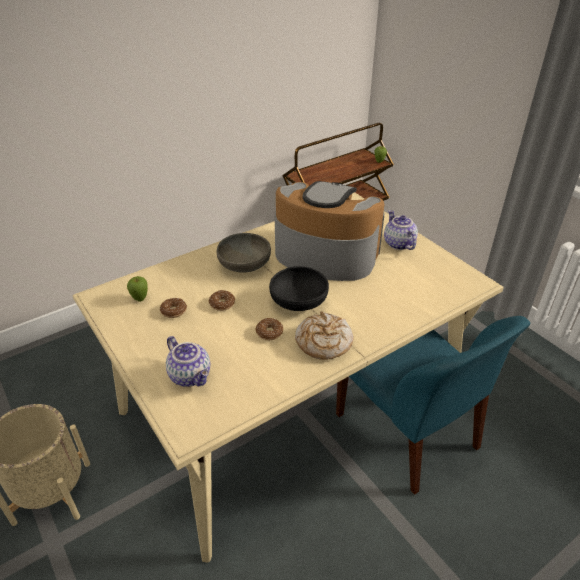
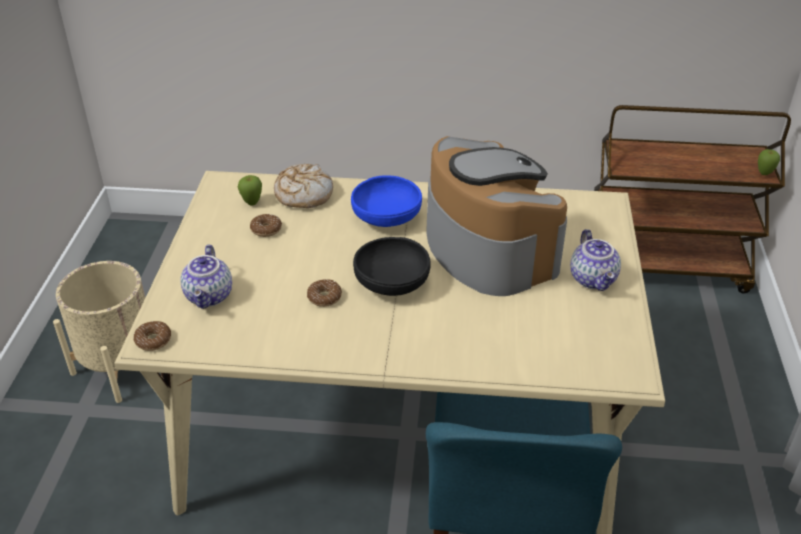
camera: 40 degrees right, 0 degrees up
donut [209,290,235,311] -> donut moved to [133,321,171,351]
grey bowl [217,233,271,273] -> blue bowl [351,175,422,227]
bread [295,311,353,360] -> bread moved to [274,164,333,208]
teapot [384,210,418,250] -> teapot turned 150 degrees clockwise [570,229,621,291]

